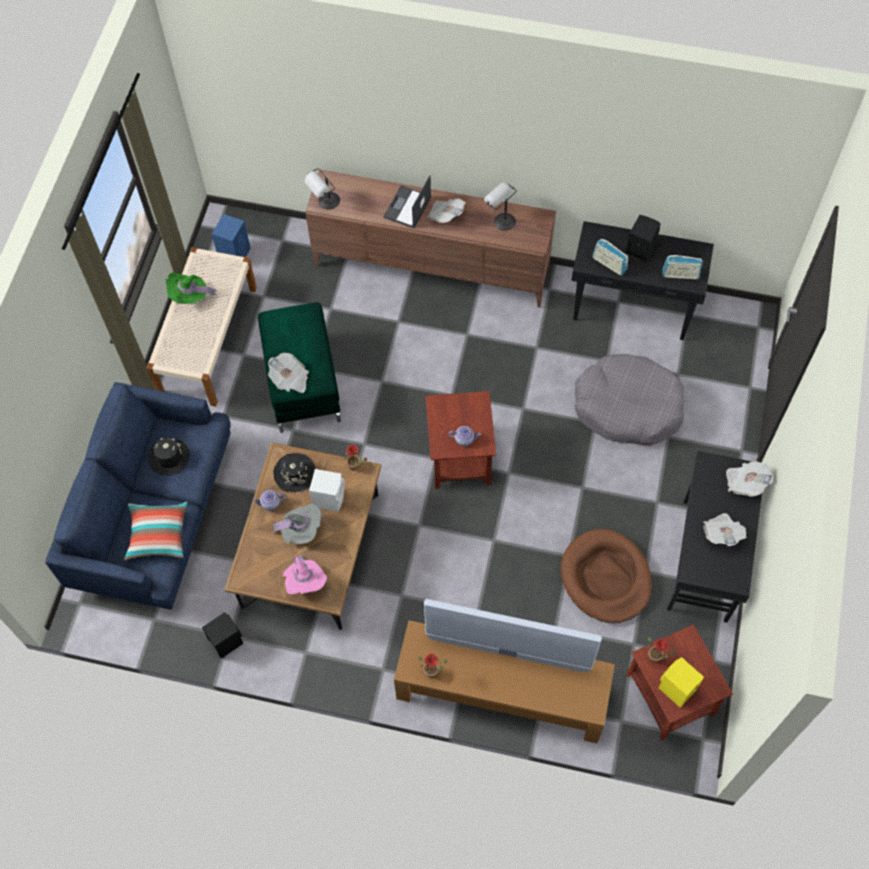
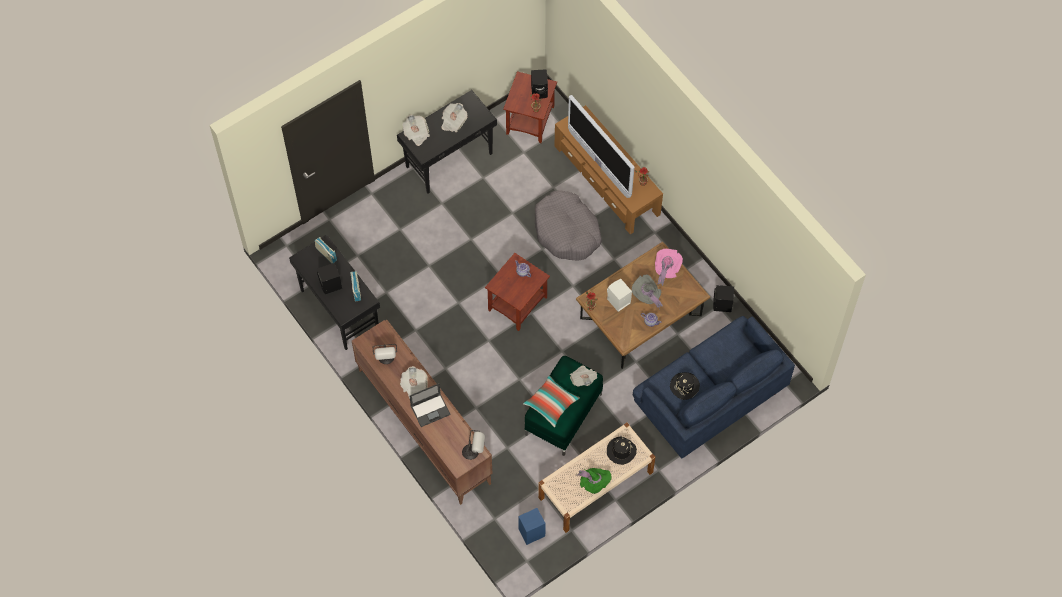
camera: 140 degrees left, 0 degrees up
pillow [124,502,188,560] -> pillow moved to [523,375,580,428]
black hat [274,453,315,492] -> black hat moved to [607,437,637,465]
brown dog bed [561,529,652,623] -> none
grey dog bed [575,354,684,445] -> grey dog bed moved to [535,191,602,261]
yellow speaker [658,657,704,707] -> black speaker [531,69,548,99]

